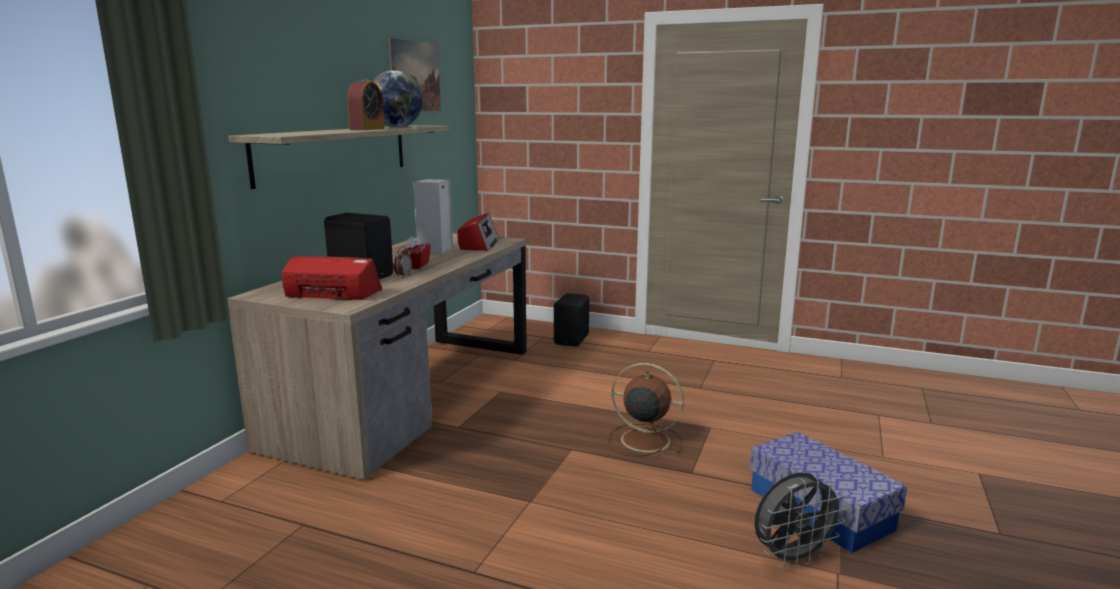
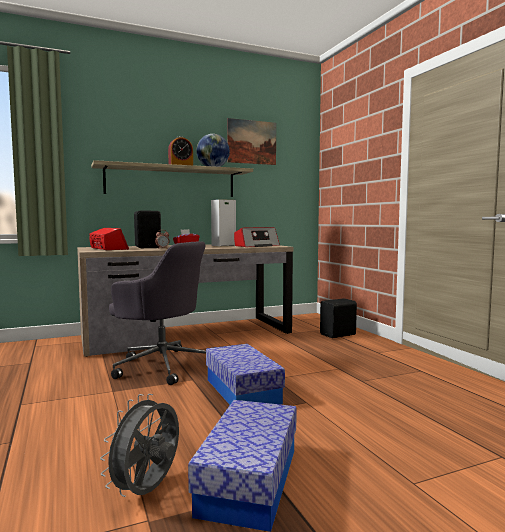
camera: 45 degrees right, 10 degrees down
brown fan [608,363,684,457] -> storage box [206,344,285,405]
grey fan [754,472,847,568] -> grey fan turned 90 degrees clockwise [100,394,179,497]
none -> grey office chair [109,241,206,385]

